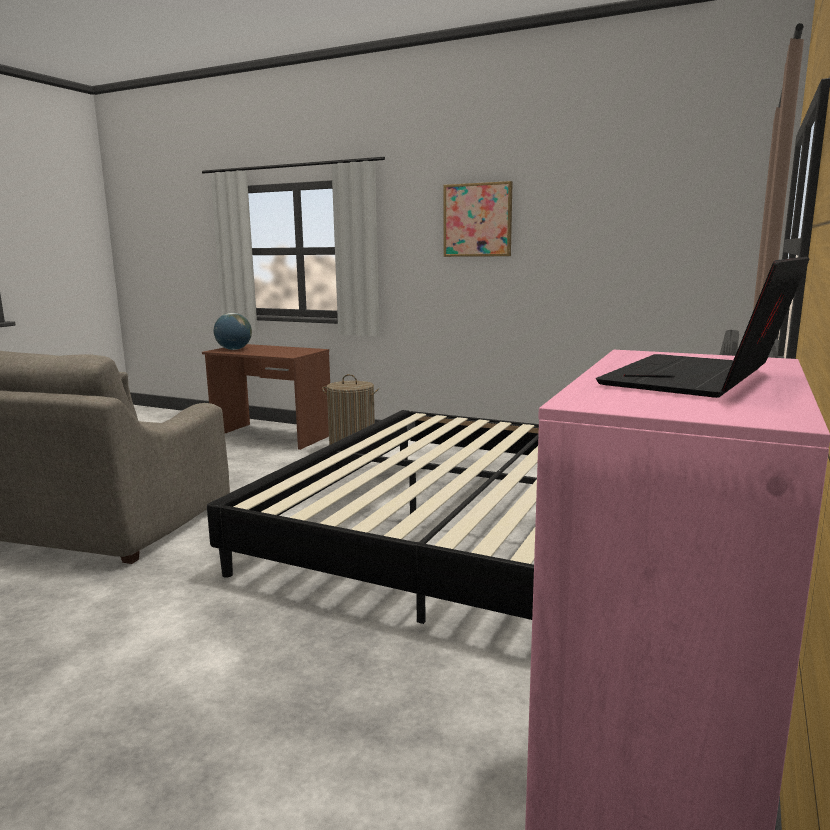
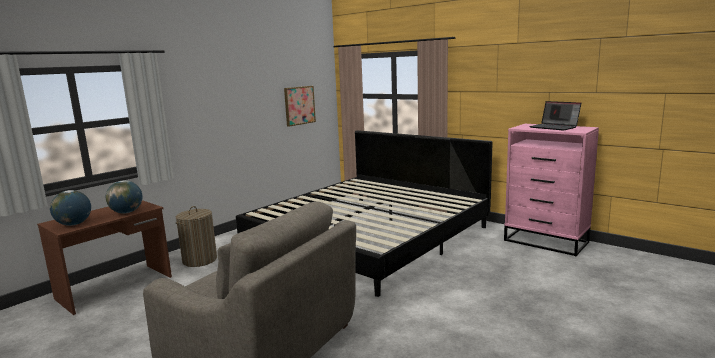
camera: 75 degrees left, 0 degrees up
picture [443,181,512,257] -> picture moved to [284,86,316,127]
none -> globe [106,180,142,214]

